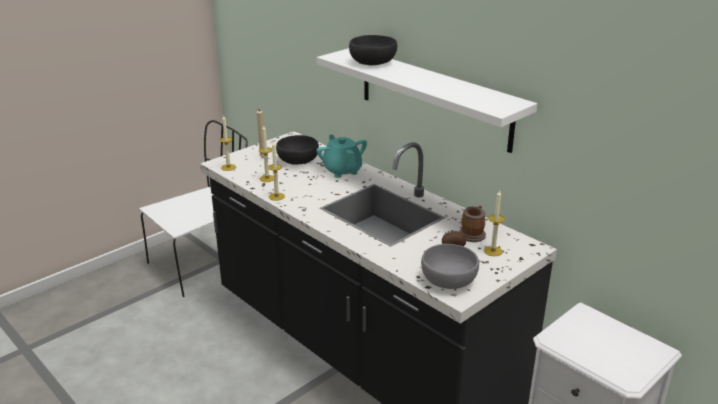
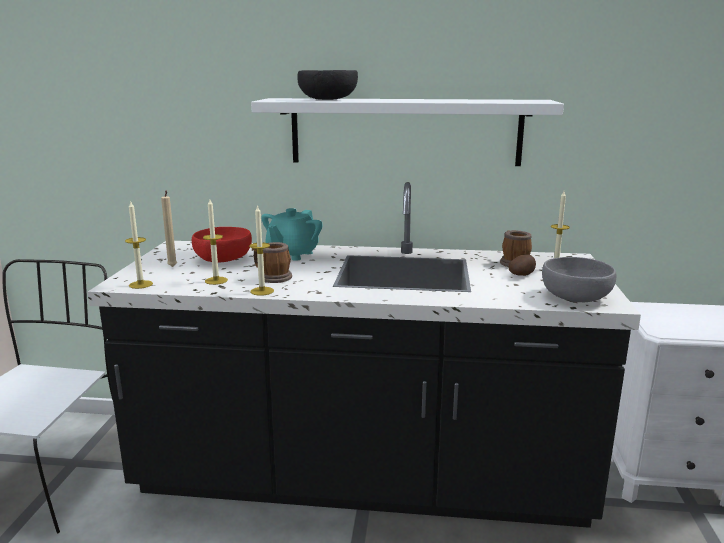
camera: 40 degrees left, 10 degrees down
black bowl [276,135,319,165] -> red bowl [192,227,252,263]
turquoise teapot [316,134,367,178] -> turquoise teapot turned 90 degrees counterclockwise [261,208,323,261]
none -> mug [252,242,292,283]

